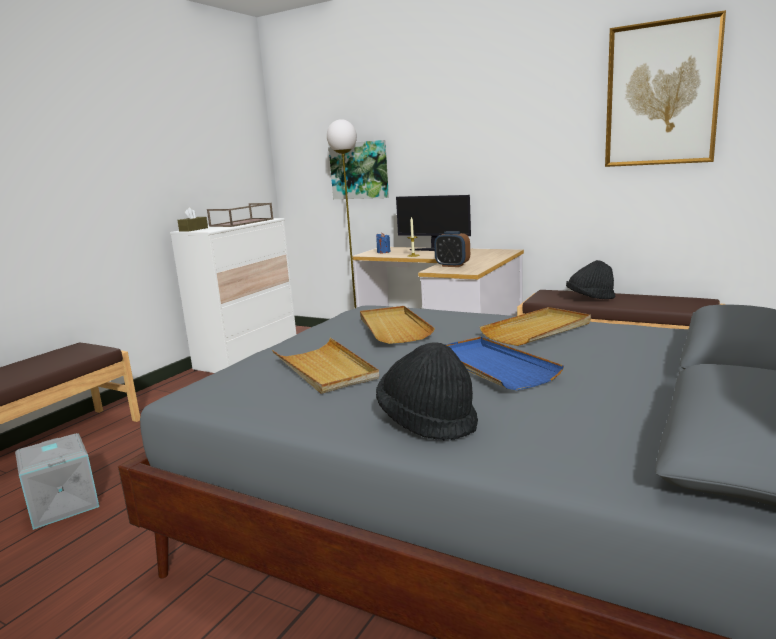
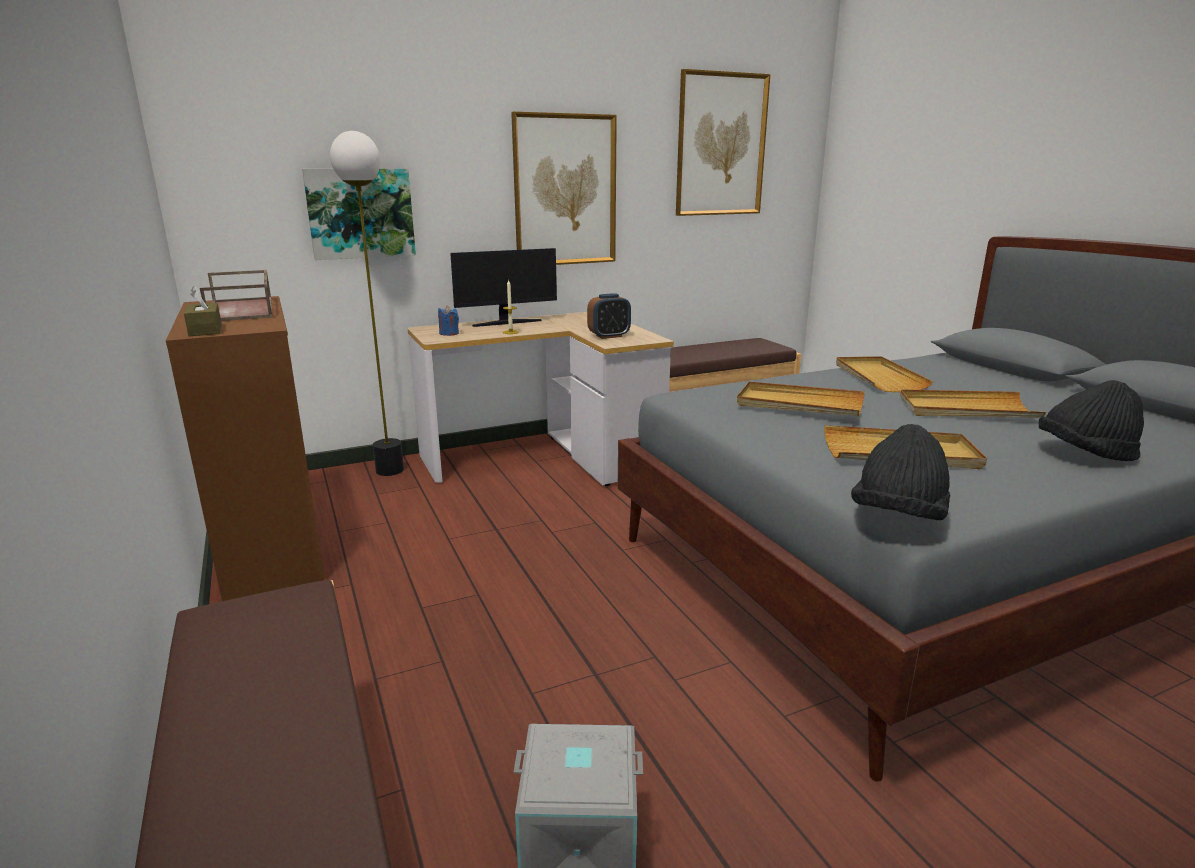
camera: 55 degrees left, 5 degrees up
white dresser [170,218,296,373] -> brown dresser [166,296,325,601]
blue tray [446,337,564,390] -> beige tray [900,389,1046,418]
black hat [566,260,615,299] -> black hat moved to [851,424,950,520]
none -> picture [511,111,617,265]

